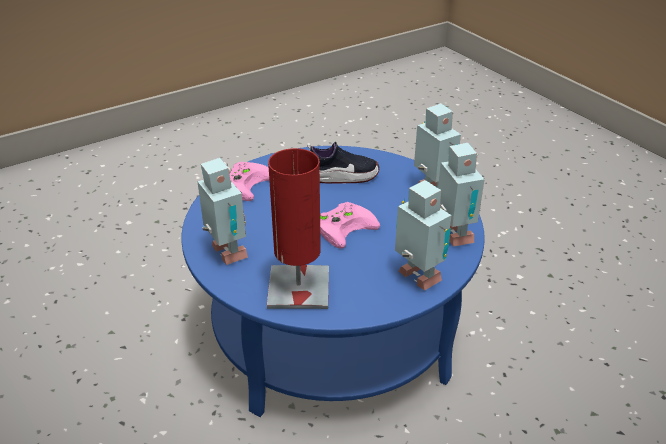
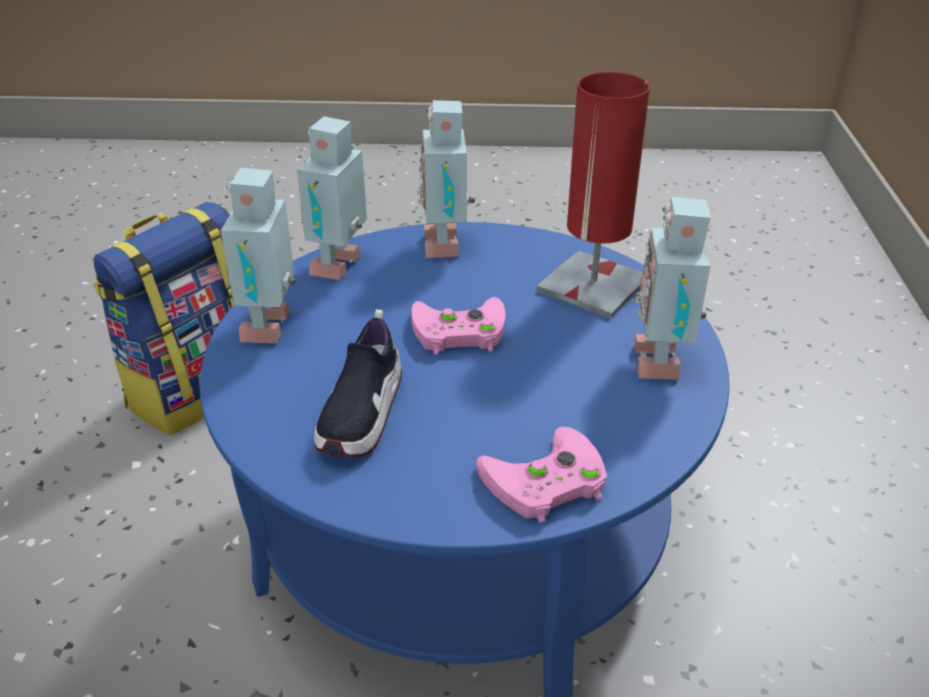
camera: 145 degrees left, 0 degrees up
shoe [307,142,379,184] -> shoe turned 105 degrees counterclockwise [314,309,402,458]
none -> backpack [93,202,234,435]

